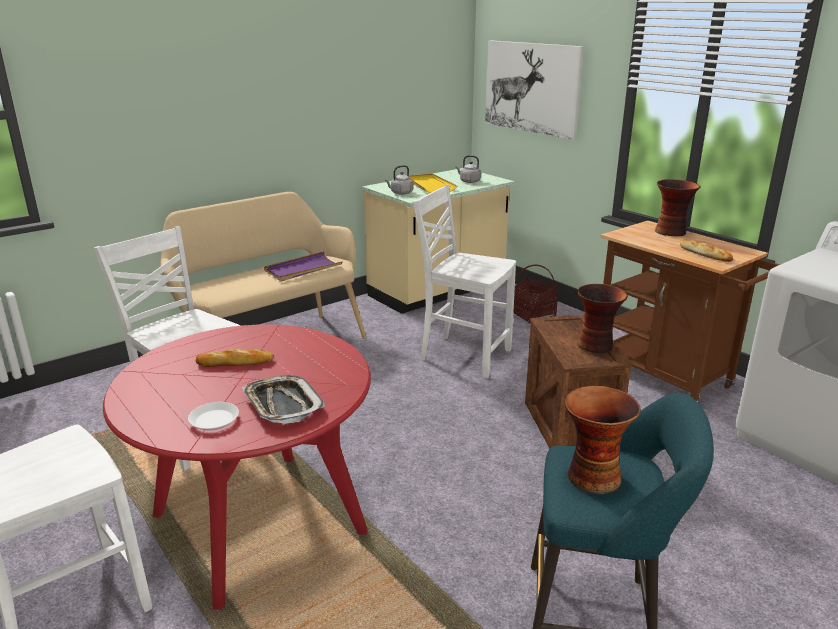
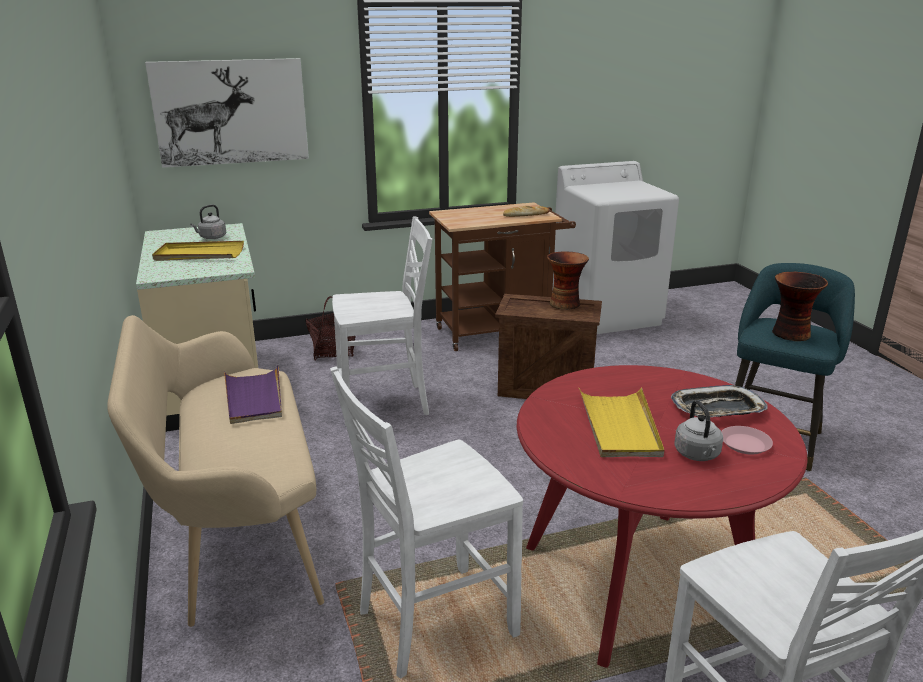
camera: 70 degrees left, 0 degrees up
white plate [188,402,239,431] -> pink plate [721,426,773,455]
bread [196,348,274,367] -> yellow tray [579,388,664,457]
grey kettle [385,165,413,195] -> grey kettle moved to [674,400,723,461]
white chair [413,185,516,378] -> white chair turned 150 degrees counterclockwise [332,216,432,426]
vase [655,179,701,236] -> none

